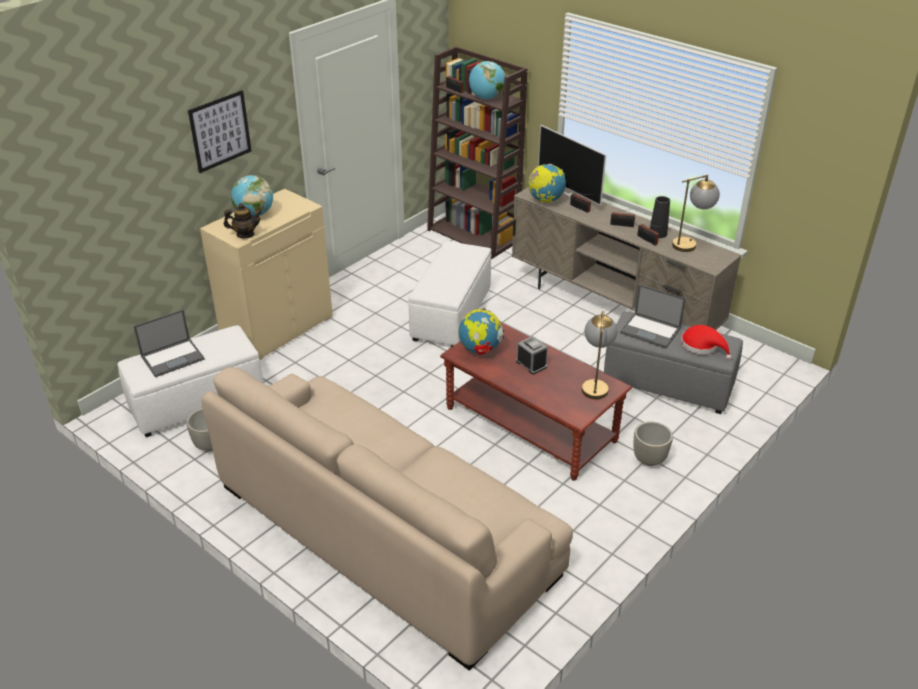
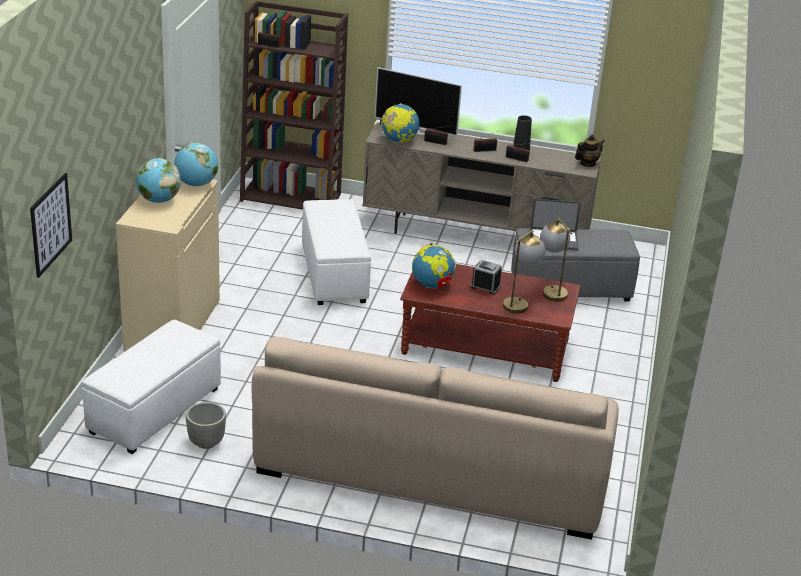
camera: 30 degrees left, 5 degrees down
laptop [134,310,205,377] -> none
picture [188,90,252,173] -> picture moved to [30,173,72,278]
teapot [224,203,262,239] -> teapot moved to [575,134,605,167]
globe [469,61,505,99] -> globe moved to [174,143,218,186]
grey planter [634,421,673,466] -> none
table lamp [672,174,720,252] -> table lamp moved to [503,230,546,314]
red hat [681,325,732,360] -> none

